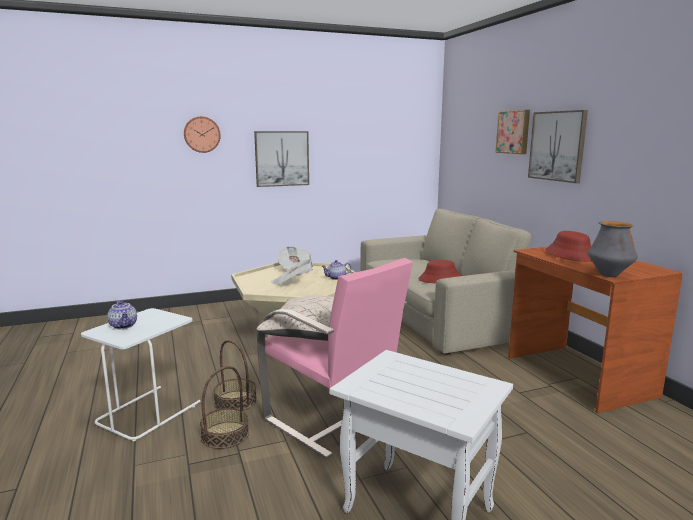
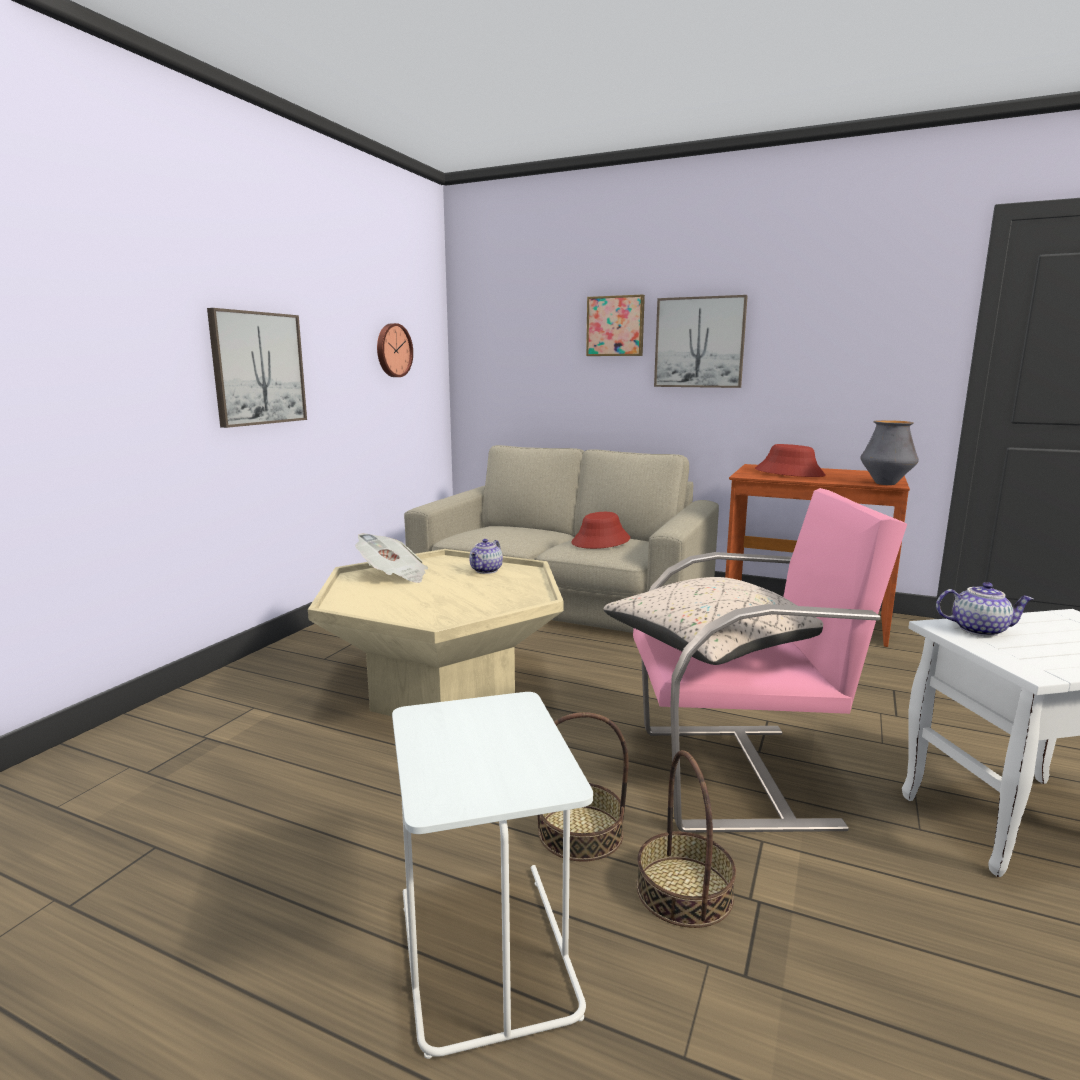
camera: 45 degrees left, 0 degrees up
teapot [107,301,137,329] -> teapot moved to [936,582,1033,637]
wall clock [184,116,221,153] -> wall clock moved to [377,323,413,377]
newspaper [271,259,312,286] -> none

